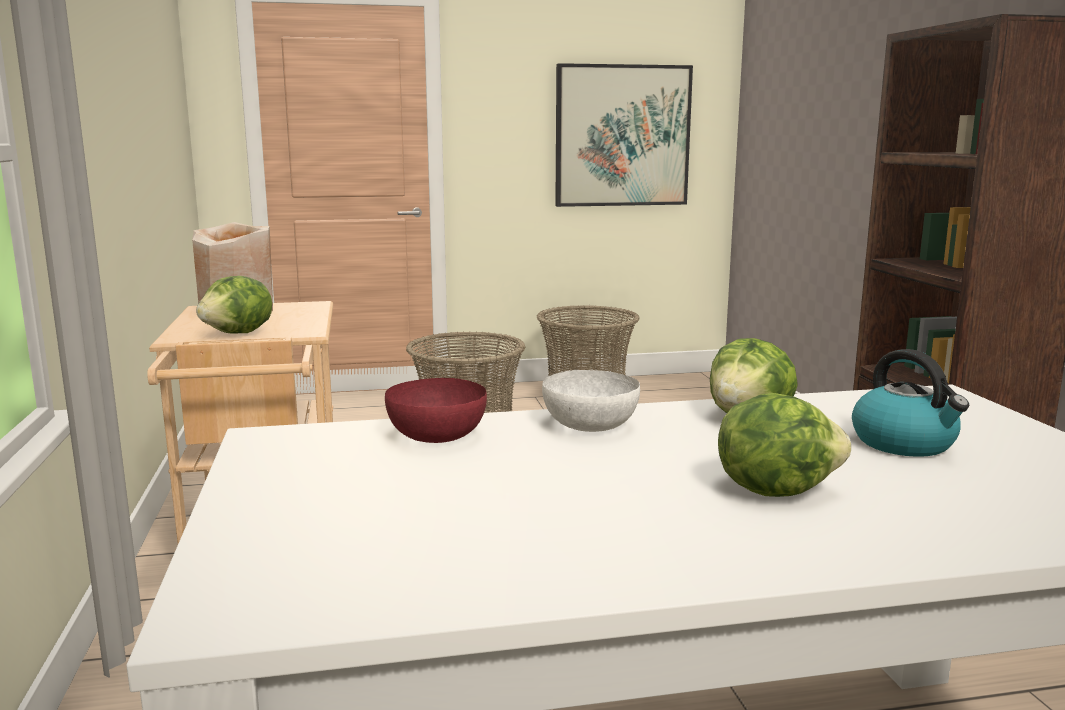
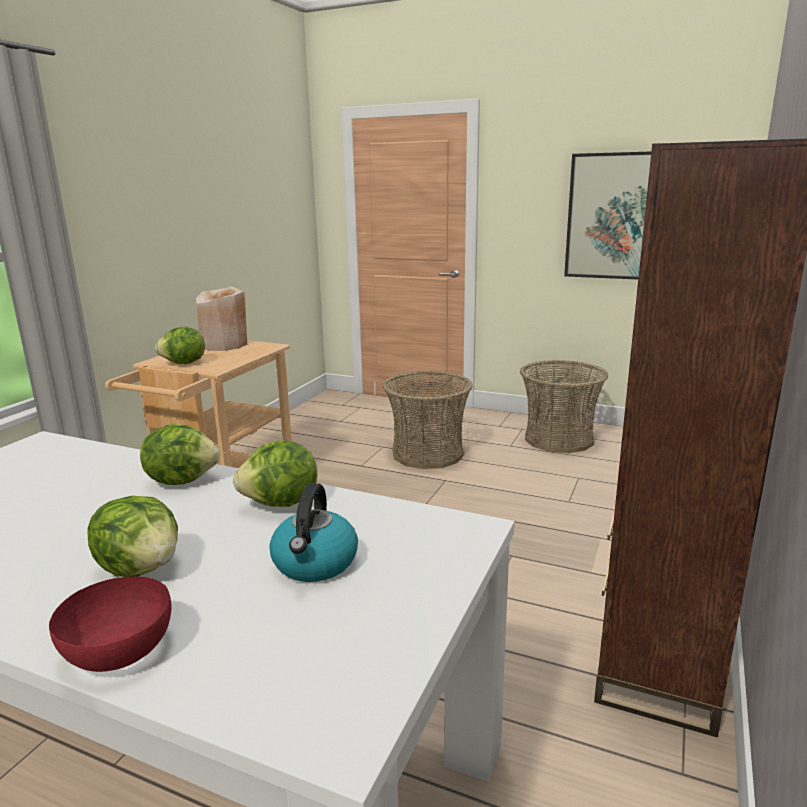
camera: 35 degrees right, 5 degrees up
red bowl [385,378,487,443] -> red bowl moved to [49,577,172,672]
white bowl [542,370,640,432] -> lettuce [140,424,220,485]

